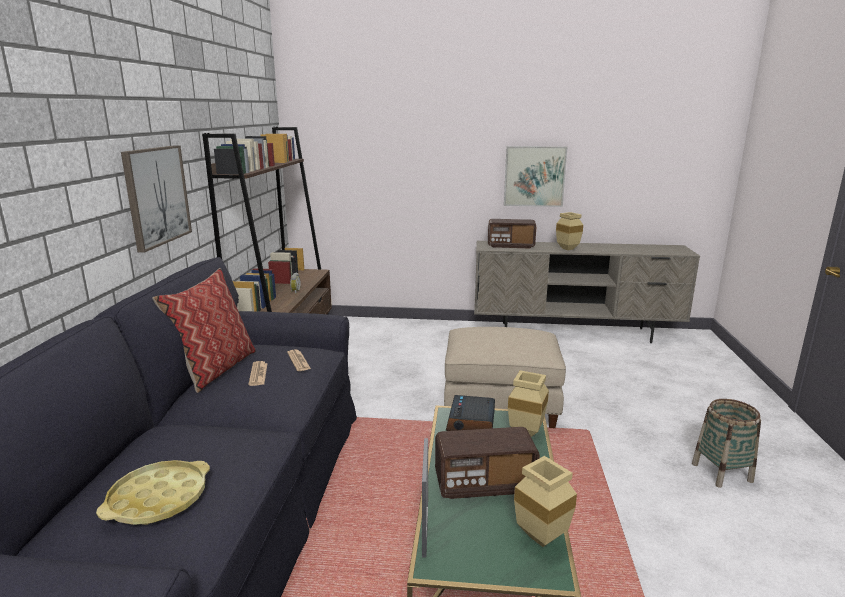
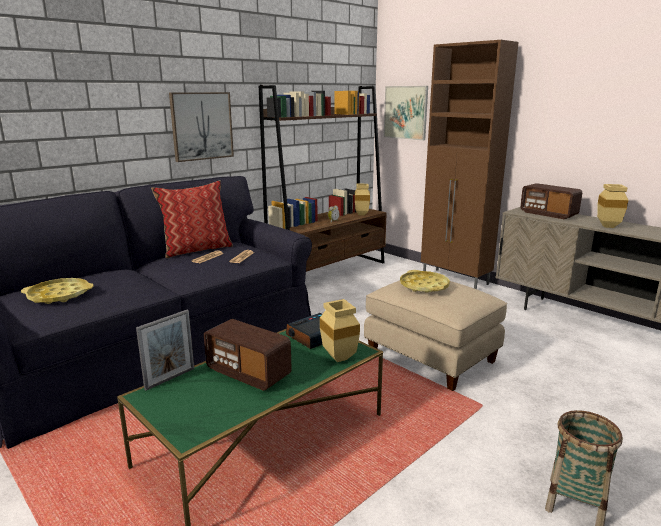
camera: 40 degrees right, 0 degrees up
picture [504,146,567,207] -> picture moved to [384,86,428,140]
beige vase [514,456,577,547] -> beige vase moved to [355,184,370,216]
none -> yellow tray [400,270,450,293]
none -> brown cabinet [421,40,519,289]

